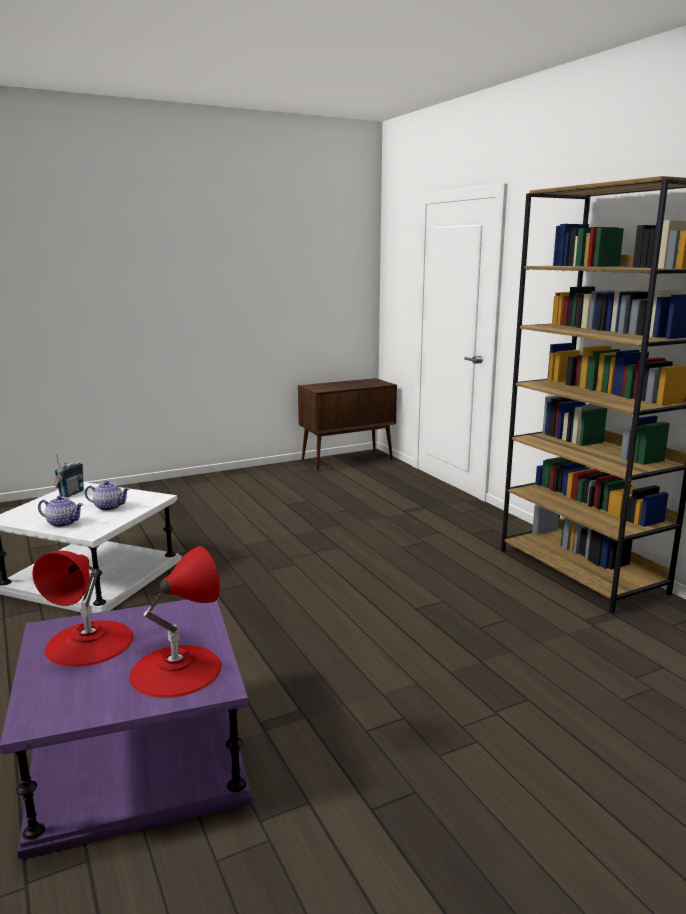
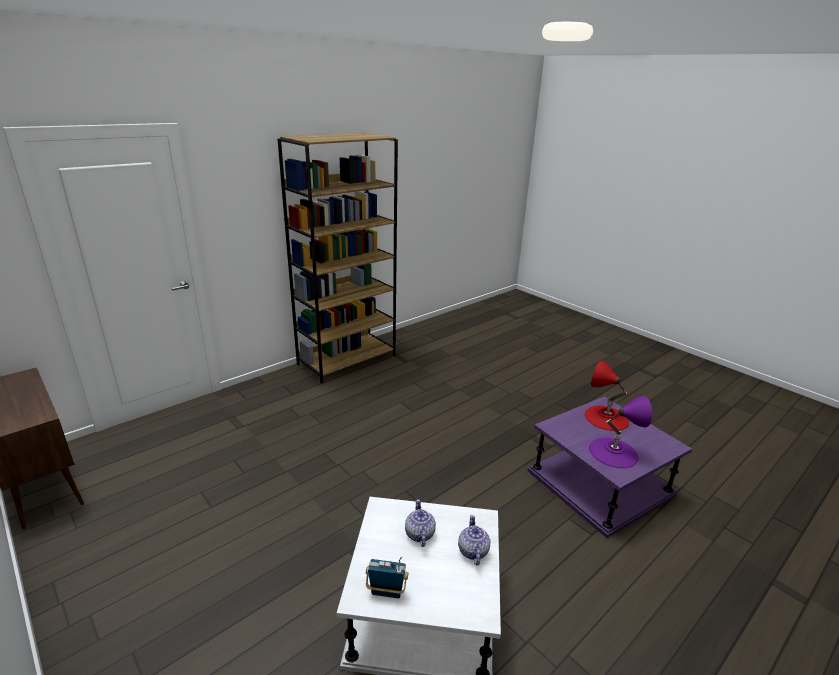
camera: 105 degrees left, 10 degrees up
red table lamp [32,551,134,667] -> purple table lamp [589,396,652,469]

